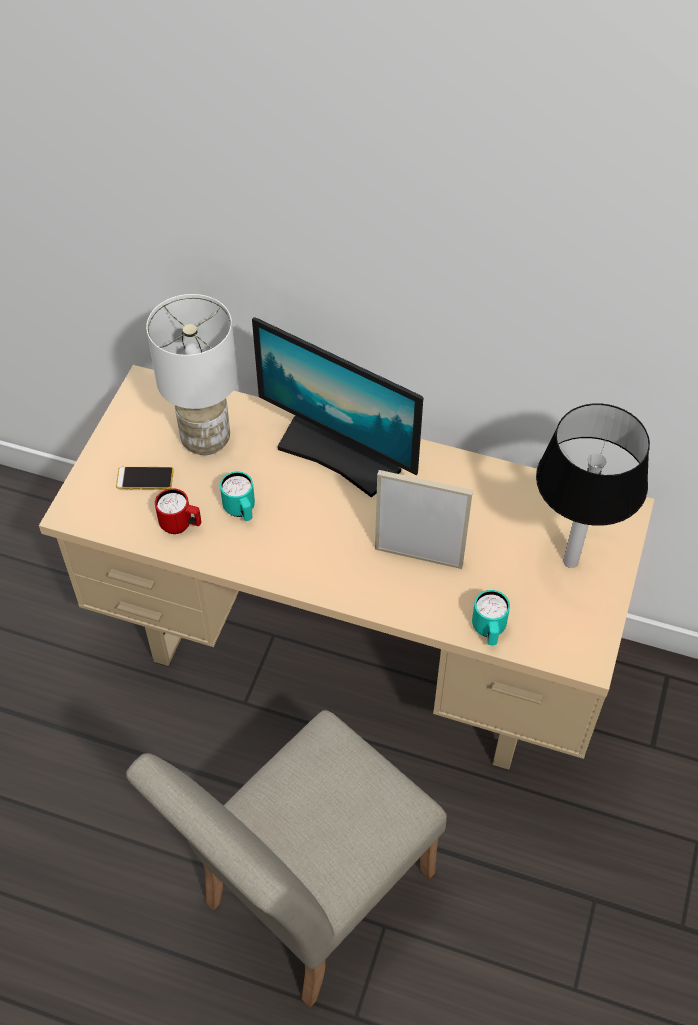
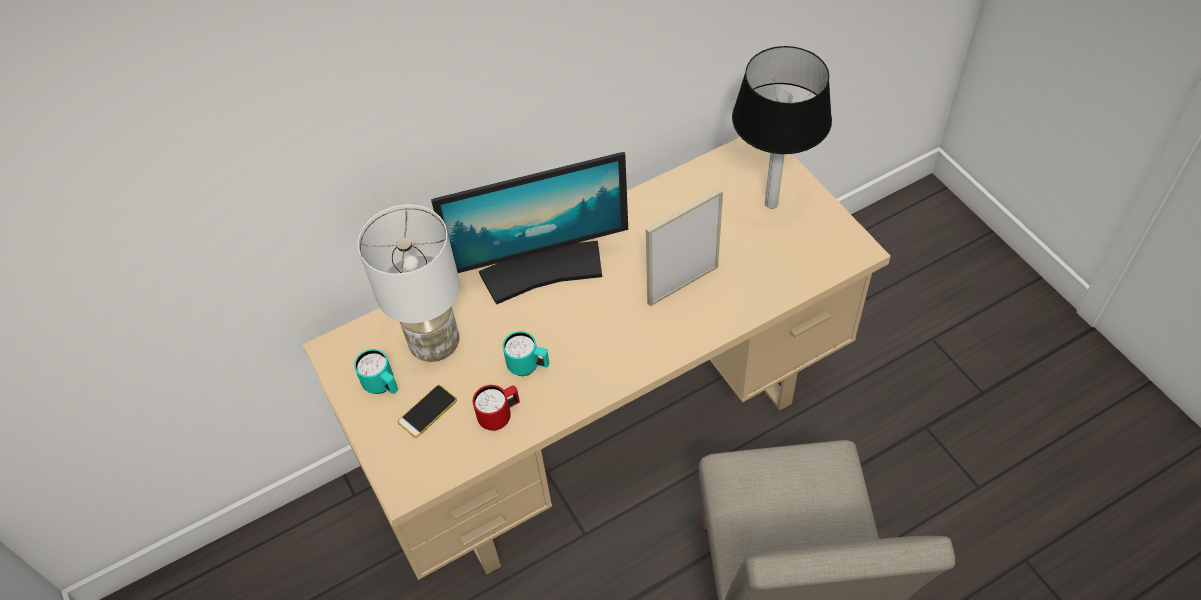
camera: 45 degrees left, 0 degrees up
turquoise mug [472,590,510,645] -> turquoise mug moved to [354,349,398,394]

